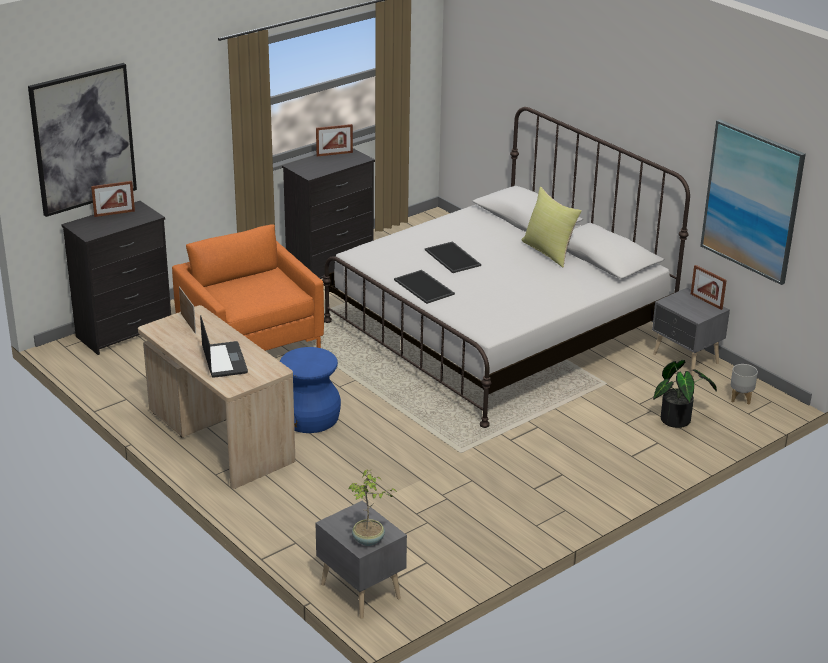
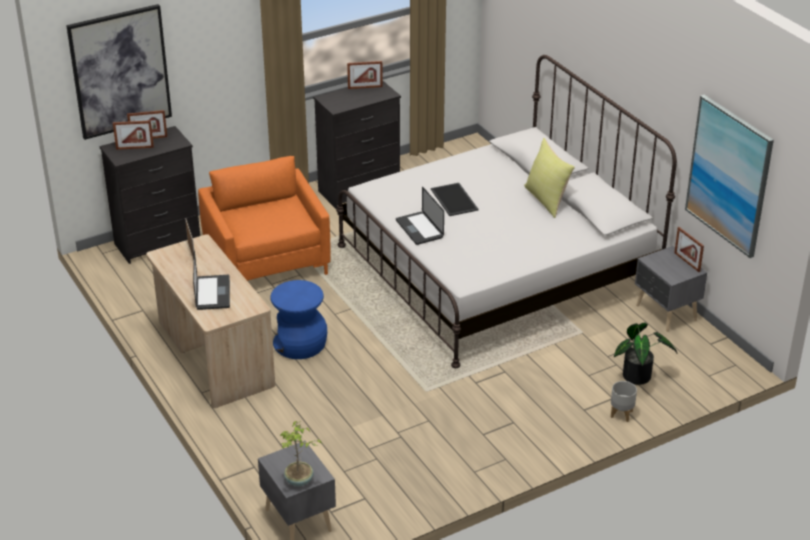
camera: 10 degrees right, 5 degrees up
tray [394,270,455,304] -> laptop [396,187,444,245]
grey planter [731,364,758,405] -> grey planter moved to [611,381,637,422]
none -> picture frame [113,120,154,150]

